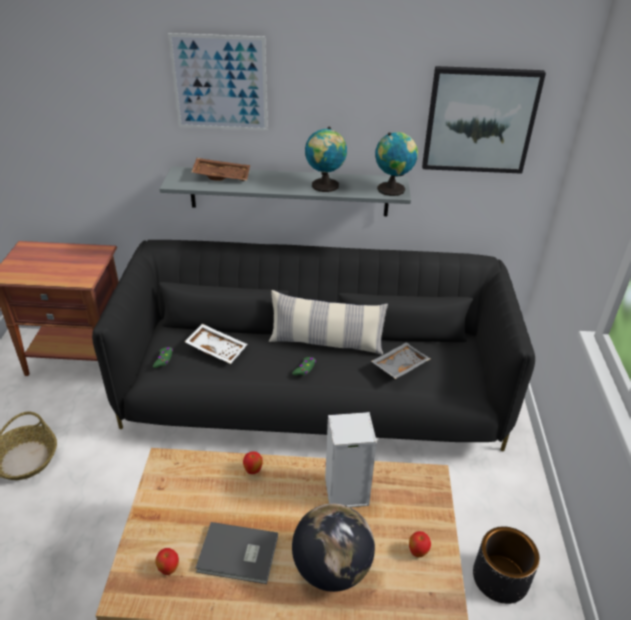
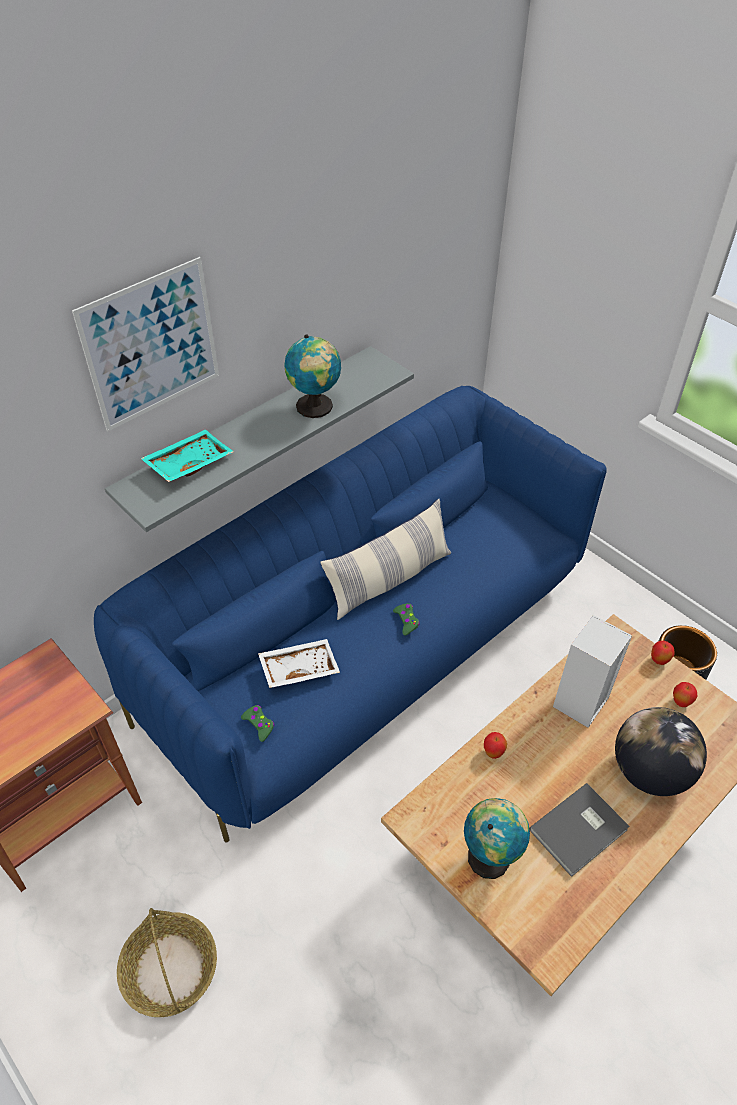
camera: 45 degrees left, 10 degrees up
black sofa [92,240,535,451] -> blue sofa [94,386,607,843]
apple [155,548,179,575] -> apple moved to [651,641,675,665]
brown tray [192,158,250,181] -> turquoise tray [140,430,234,482]
grey tray [371,342,430,379] -> none
globe [375,132,418,196] -> globe moved to [464,798,530,879]
picture [422,66,546,174] -> none

